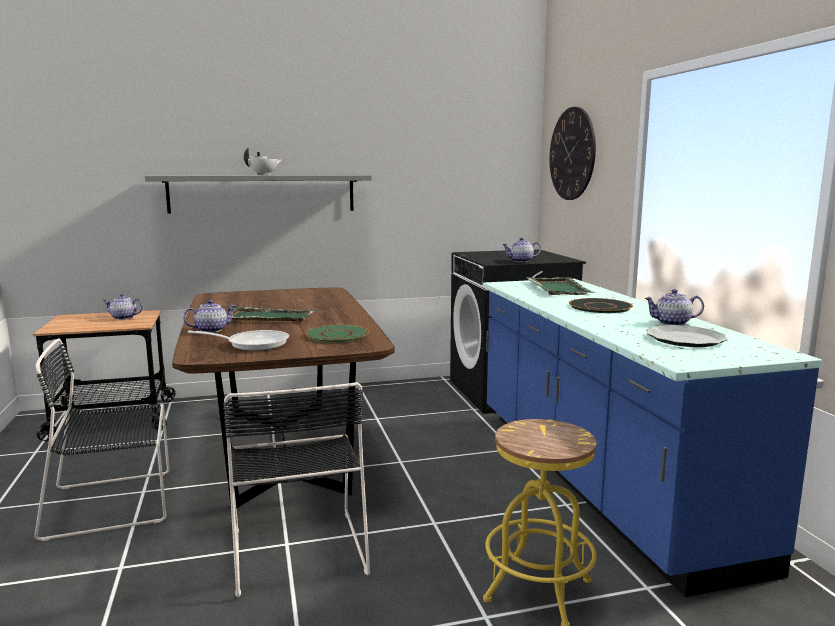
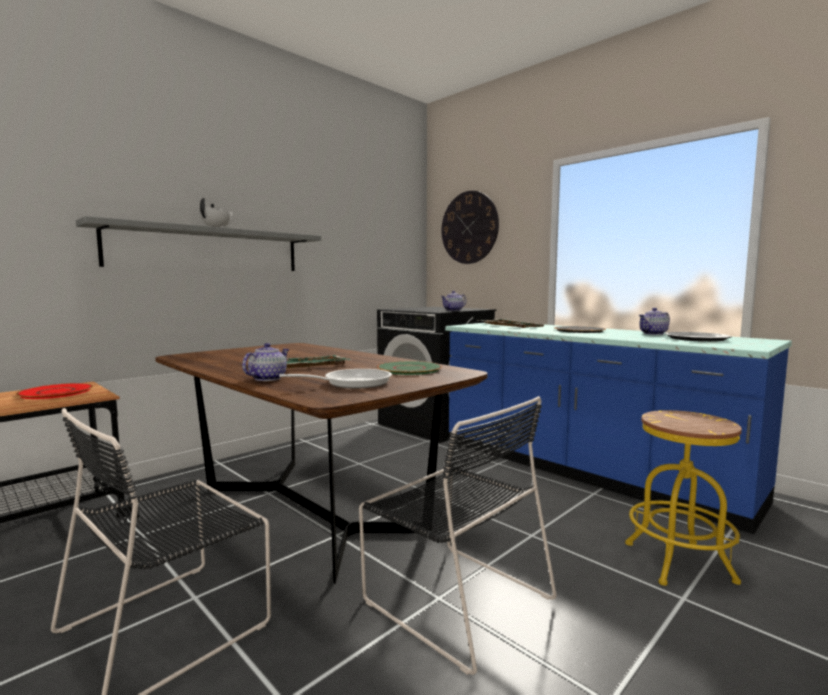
camera: 30 degrees left, 5 degrees down
teapot [102,294,143,320] -> red plate [16,383,93,399]

